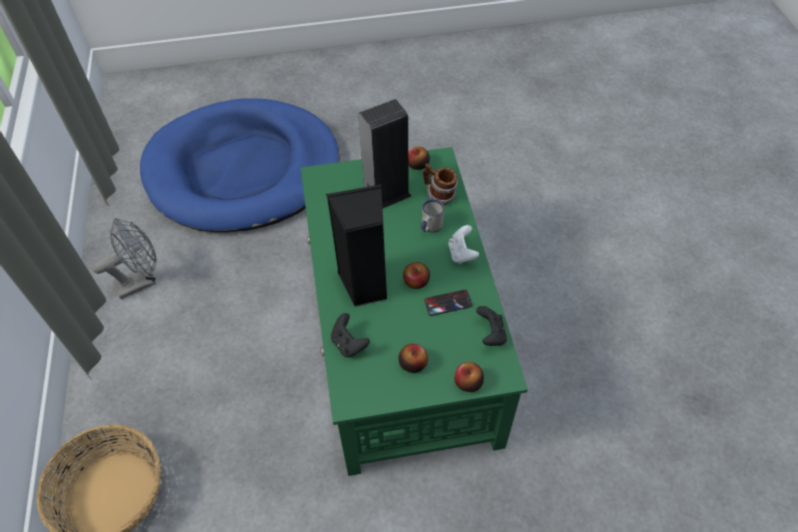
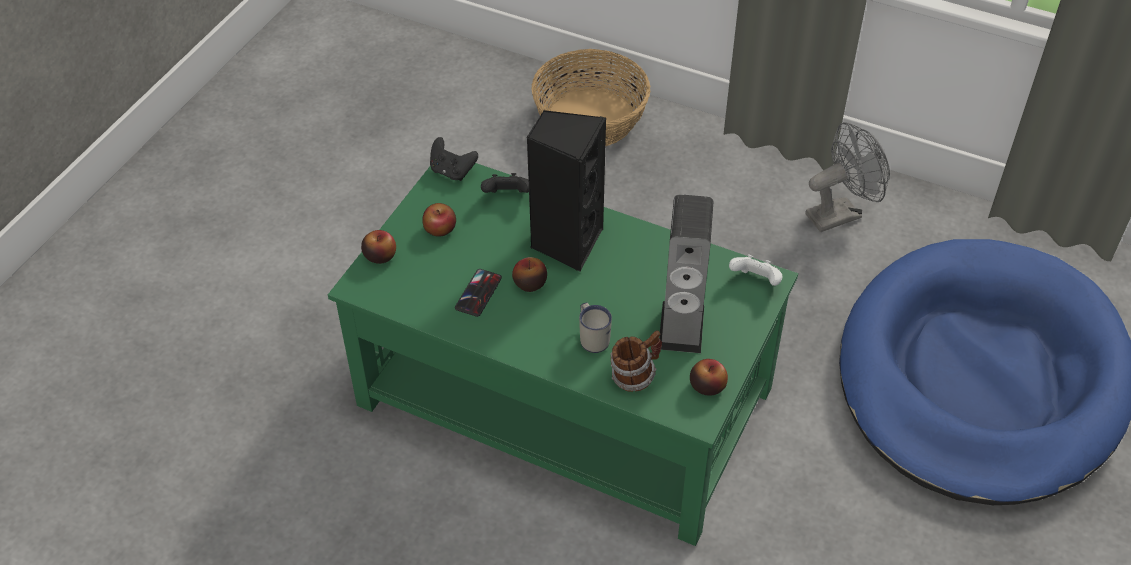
camera: 125 degrees right, 5 degrees down
grey fan [92,218,157,299] -> grey fan turned 120 degrees counterclockwise [805,122,890,232]
white game controller [448,225,479,264] -> white game controller moved to [729,254,783,286]
black game controller [476,306,507,346] -> black game controller moved to [430,137,478,181]

